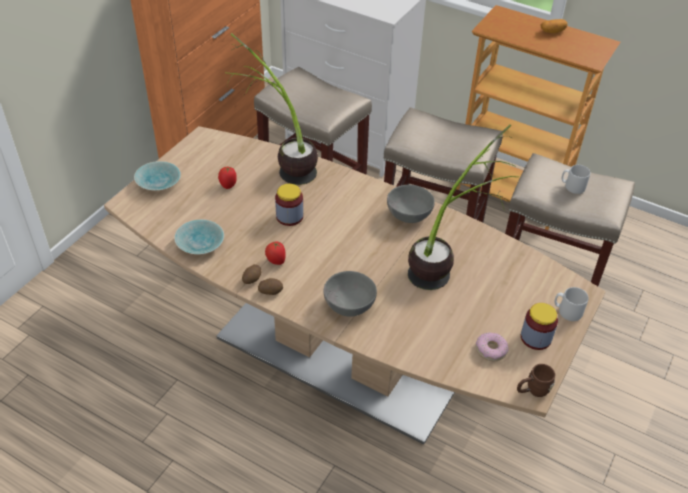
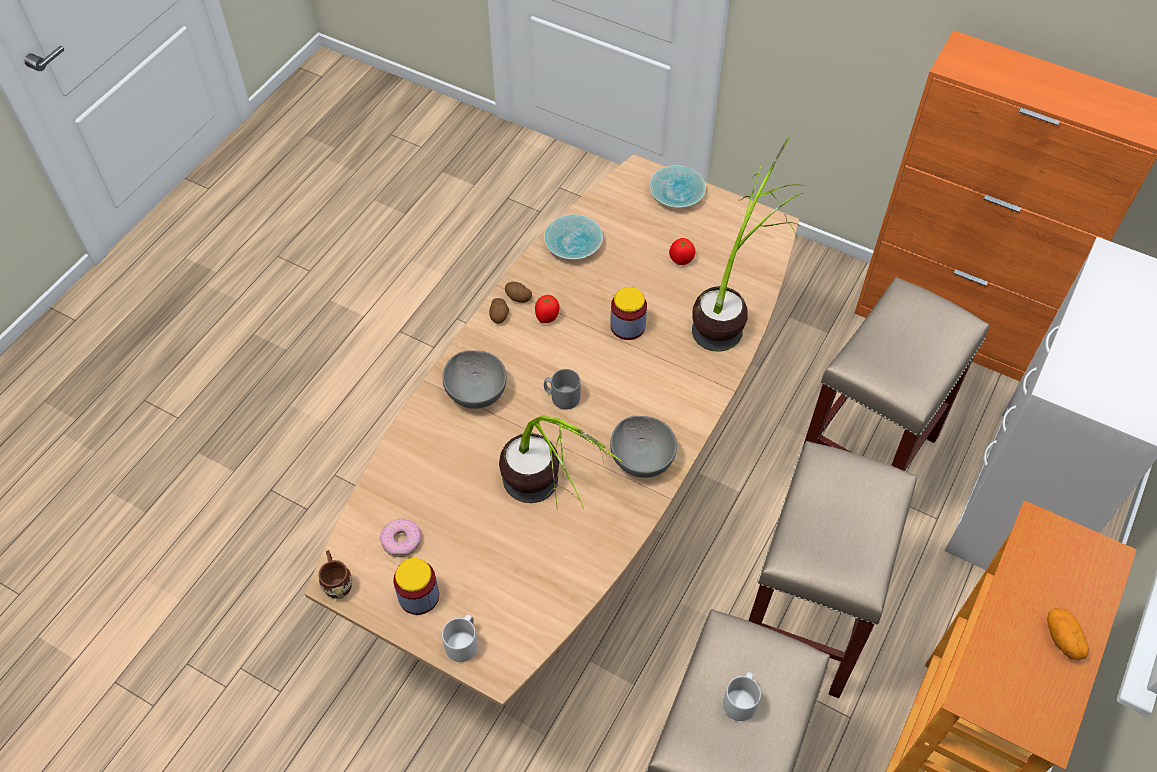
camera: 90 degrees right, 10 degrees up
none -> grey mug [544,369,581,410]

